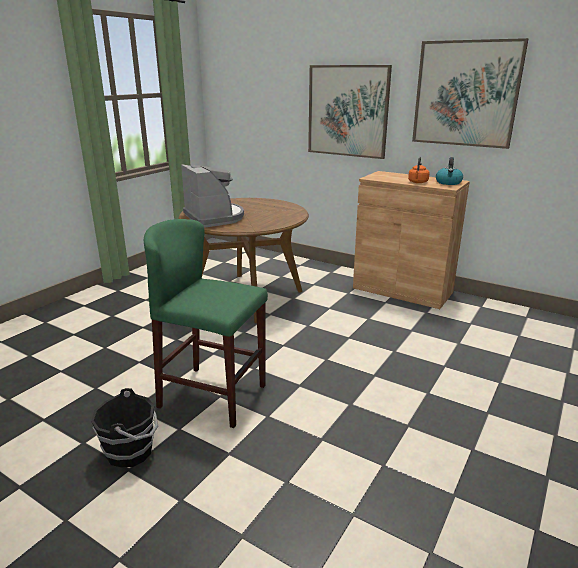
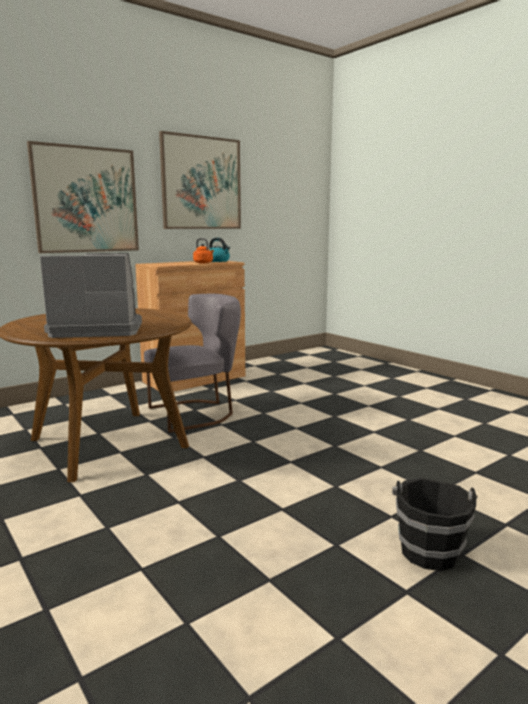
camera: 70 degrees left, 10 degrees down
green stool [144,219,268,428] -> none
none -> grey chair [144,294,241,433]

